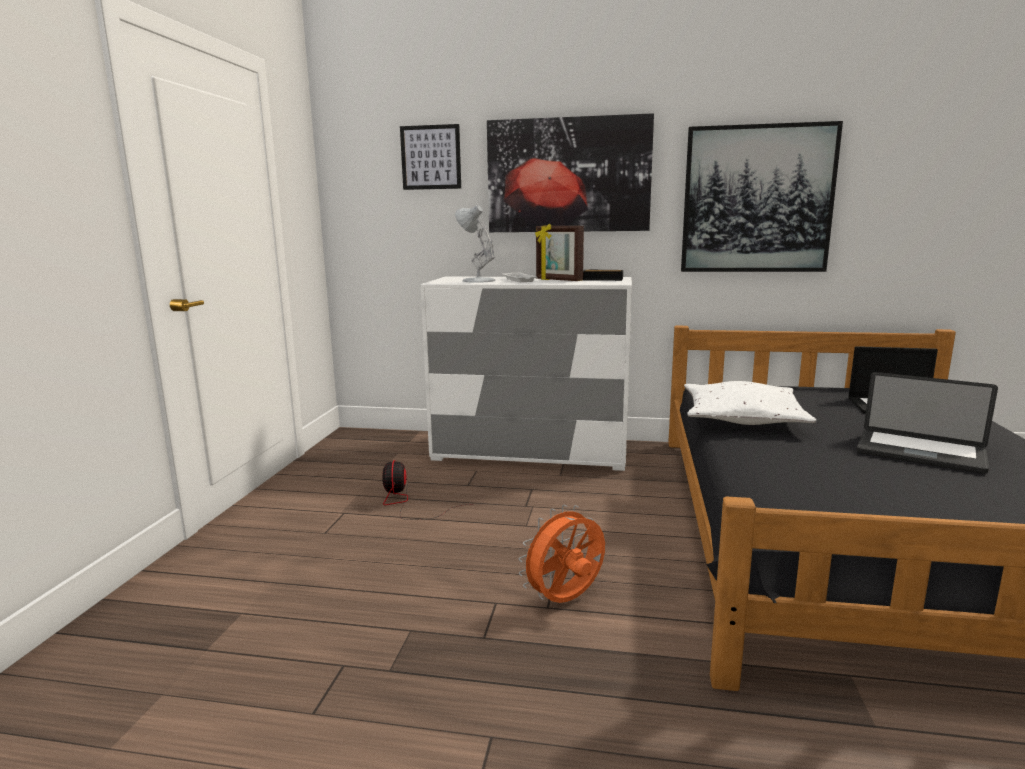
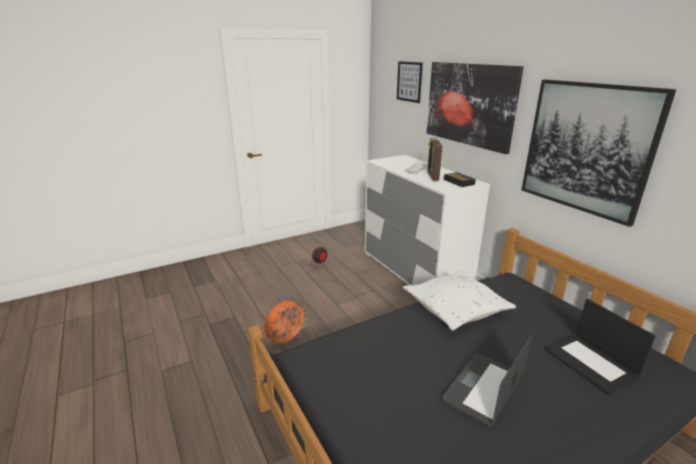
camera: 50 degrees right, 10 degrees up
white table lamp [455,205,496,283] -> none
orange fan [519,504,605,603] -> orange fan turned 120 degrees clockwise [264,301,308,348]
laptop [857,372,998,474] -> laptop turned 45 degrees clockwise [442,335,532,427]

